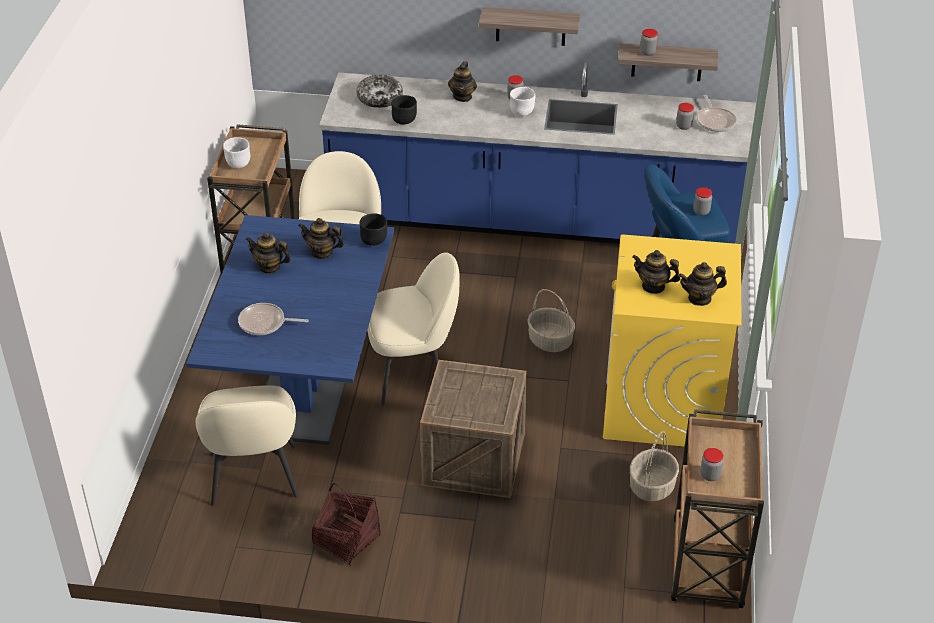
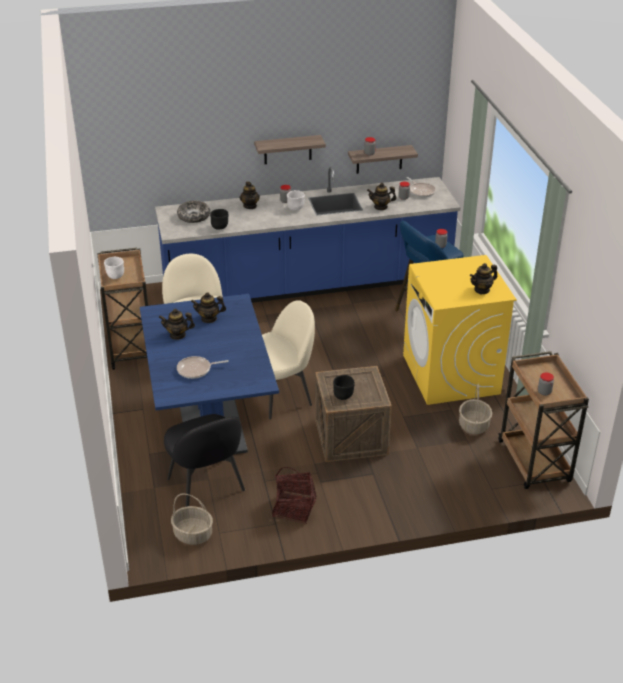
camera: 20 degrees left, 5 degrees down
beige chair [196,385,299,506] -> black chair [164,414,245,507]
black bowl [359,214,387,246] -> black bowl moved to [333,375,355,400]
basket [528,289,575,352] -> basket moved to [171,493,213,545]
teapot [632,250,681,294] -> teapot moved to [367,183,396,210]

